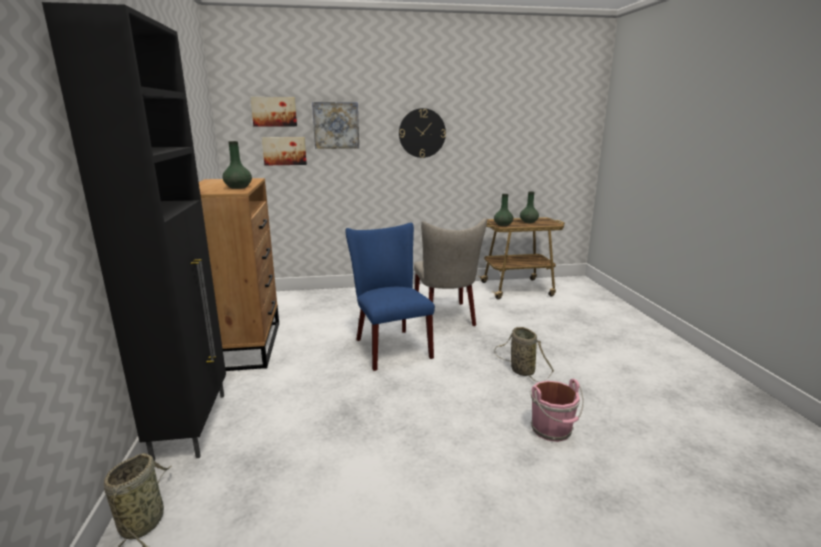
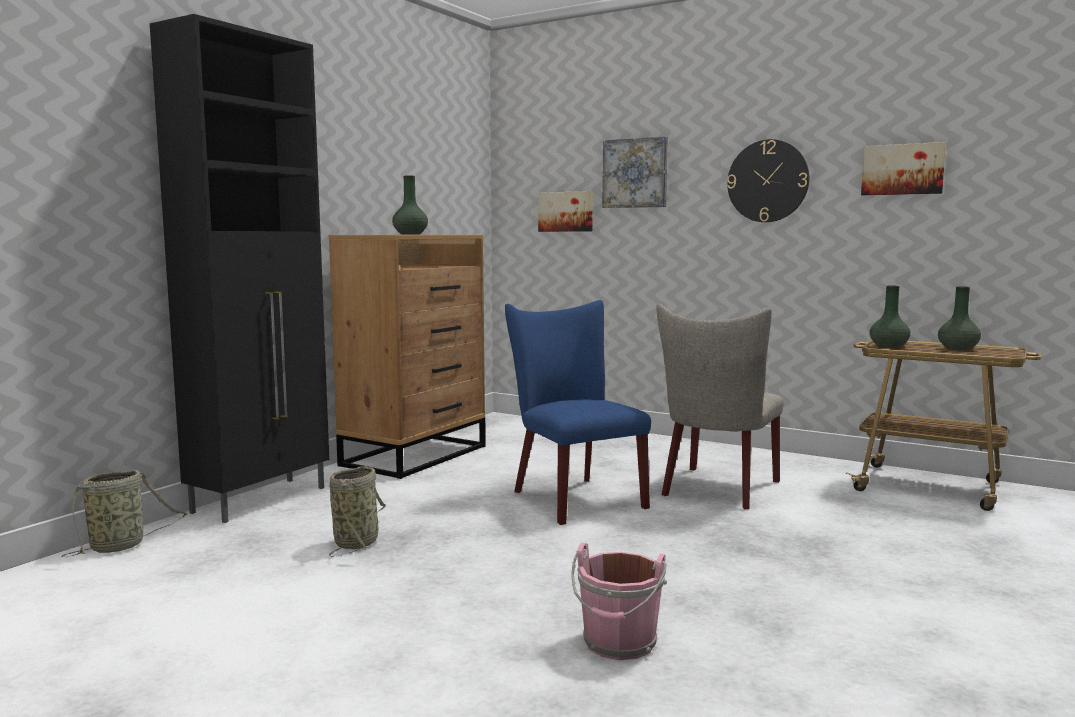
camera: 40 degrees right, 10 degrees down
picture [250,97,297,127] -> picture moved to [861,142,946,195]
blue chair [345,223,435,371] -> blue chair turned 45 degrees counterclockwise [505,300,651,525]
basket [494,327,554,382] -> basket moved to [329,466,386,557]

